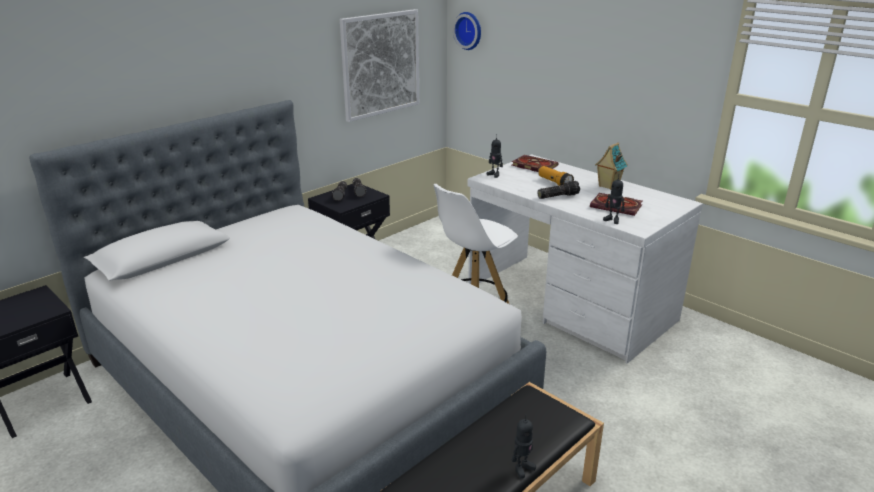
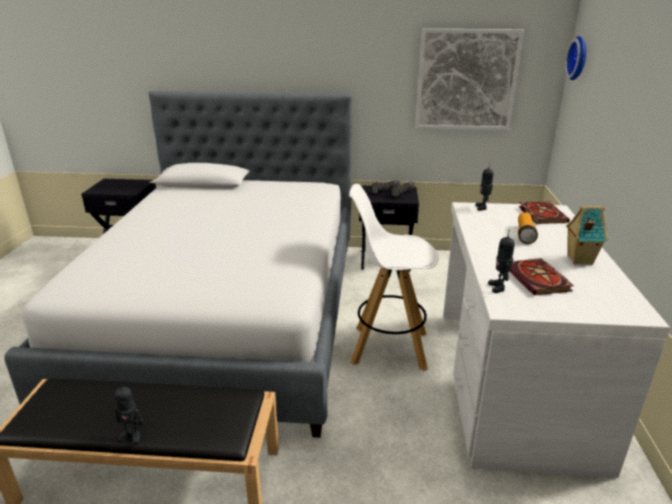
camera: 50 degrees right, 0 degrees up
flashlight [537,181,580,199] -> none

